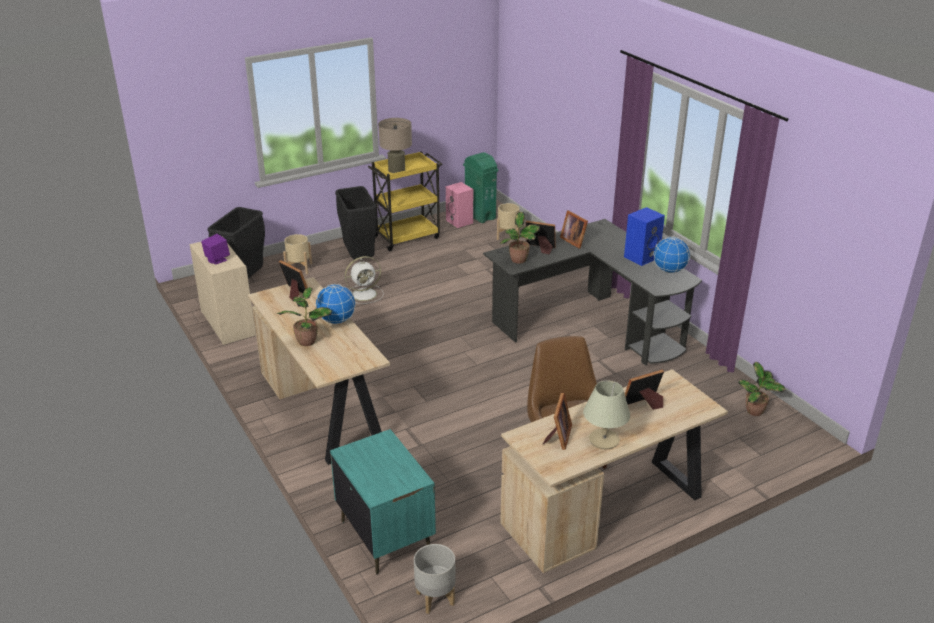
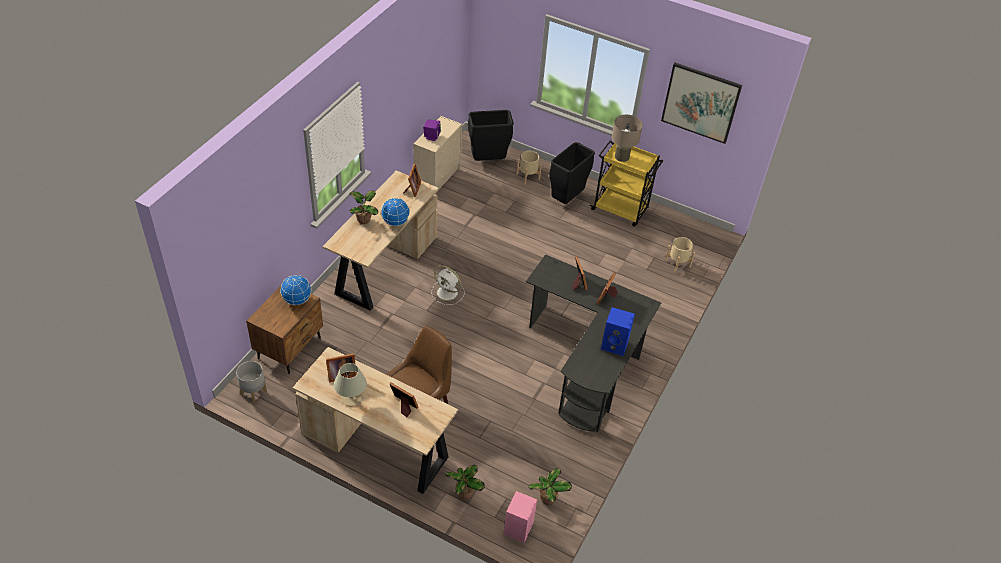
camera: 55 degrees right, 15 degrees up
turquoise nightstand [330,429,436,575] -> brown nightstand [246,285,323,374]
white fan [345,256,384,304] -> white fan moved to [431,265,464,305]
pink speaker [446,182,473,228] -> pink speaker moved to [504,491,537,543]
green trash can [463,152,498,223] -> none
potted plant [500,212,540,264] -> potted plant moved to [445,465,485,499]
globe [653,237,690,273] -> globe moved to [280,275,311,305]
none -> picture [661,62,742,144]

